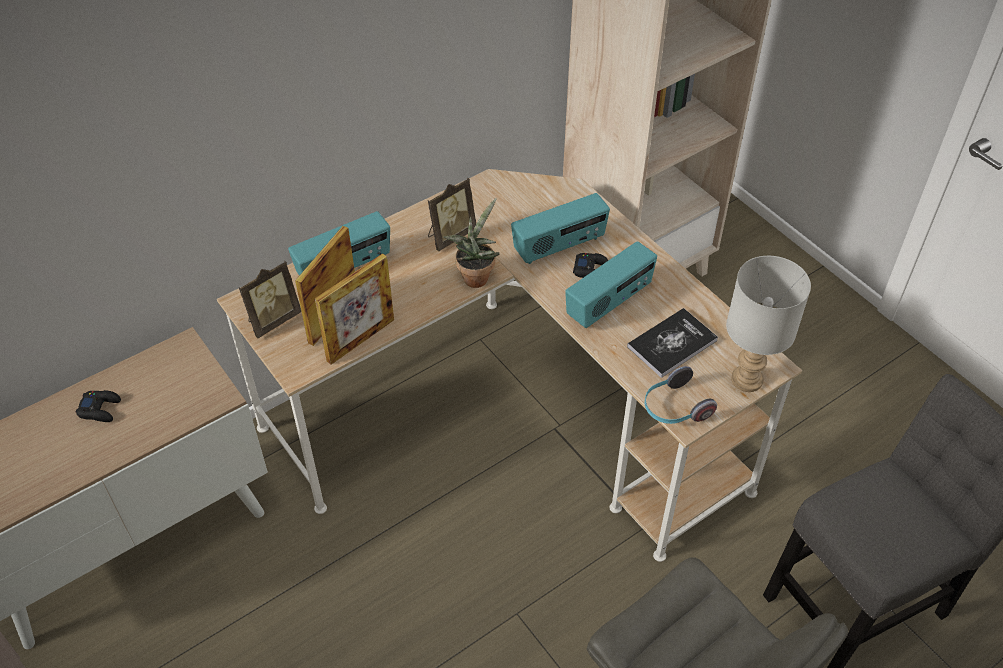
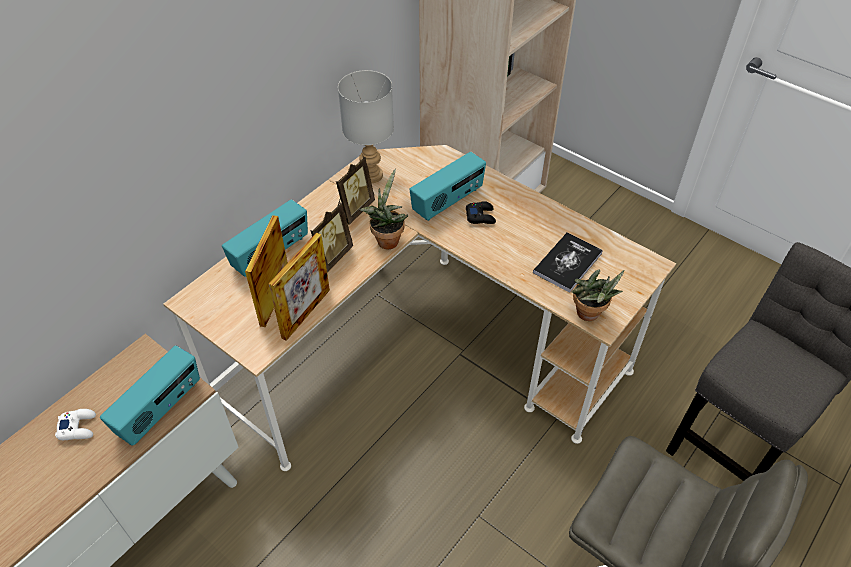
camera: 15 degrees left, 0 degrees up
black game controller [76,390,121,422] -> white game controller [55,409,96,440]
picture frame [239,260,301,338] -> picture frame moved to [310,203,353,272]
radio [565,241,657,328] -> radio moved to [100,345,200,446]
headphones [645,366,717,424] -> potted plant [571,269,624,321]
grey table lamp [726,256,811,392] -> grey table lamp moved to [338,70,394,183]

